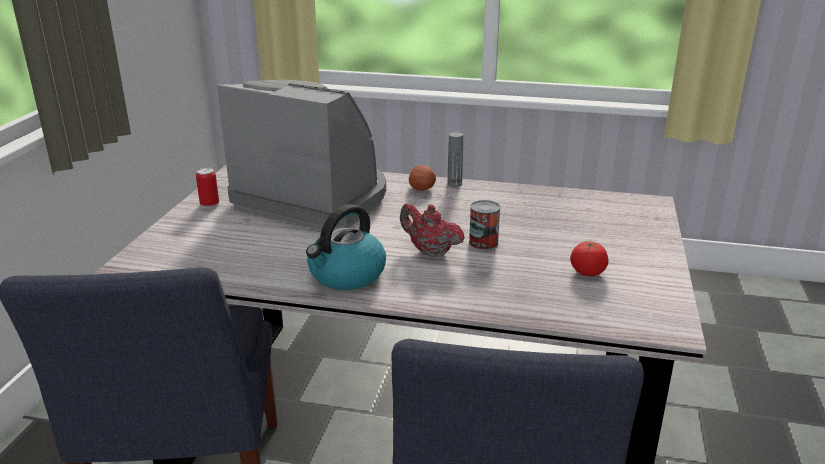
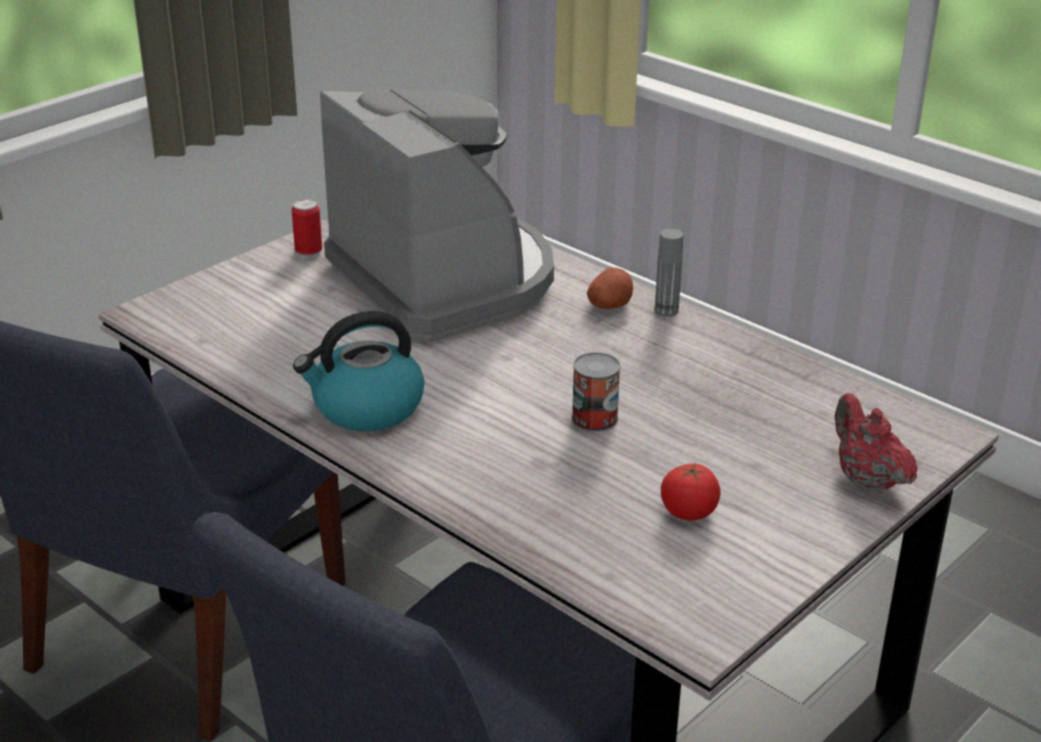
camera: 30 degrees right, 5 degrees up
red teapot [400,203,465,257] -> red teapot moved to [835,393,917,493]

